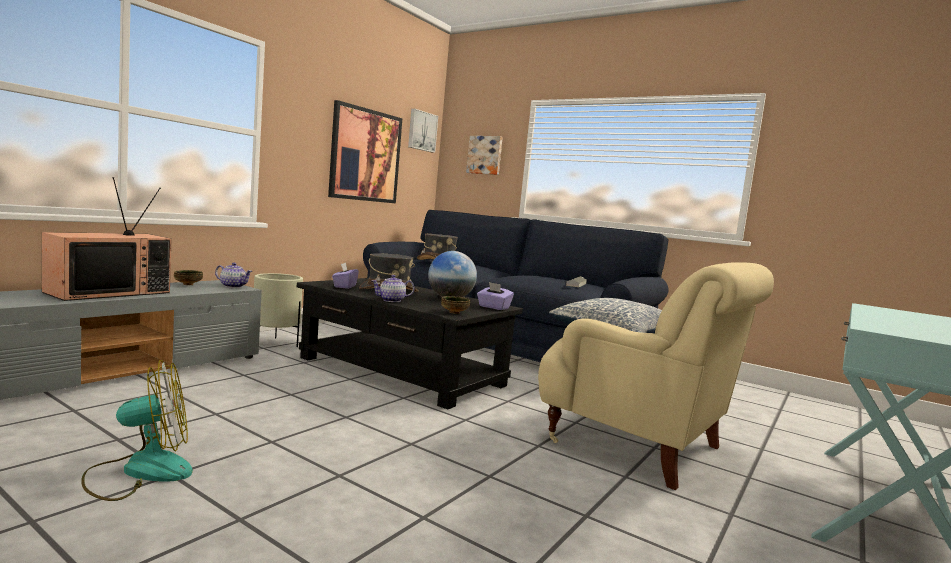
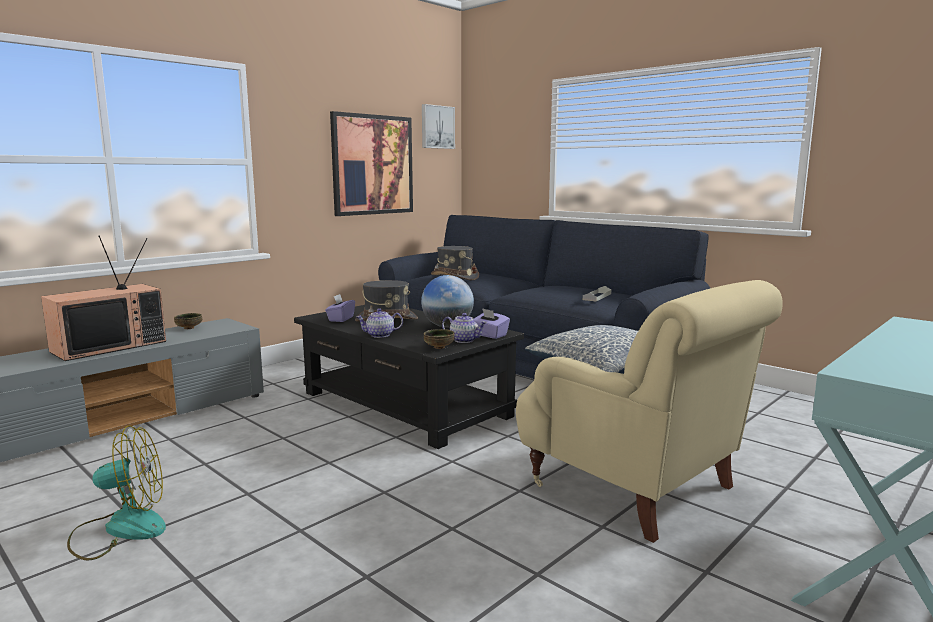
camera: 10 degrees right, 5 degrees up
teapot [215,263,253,288] -> teapot moved to [442,313,487,343]
beige planter [254,273,303,347] -> none
picture [466,136,503,175] -> none

